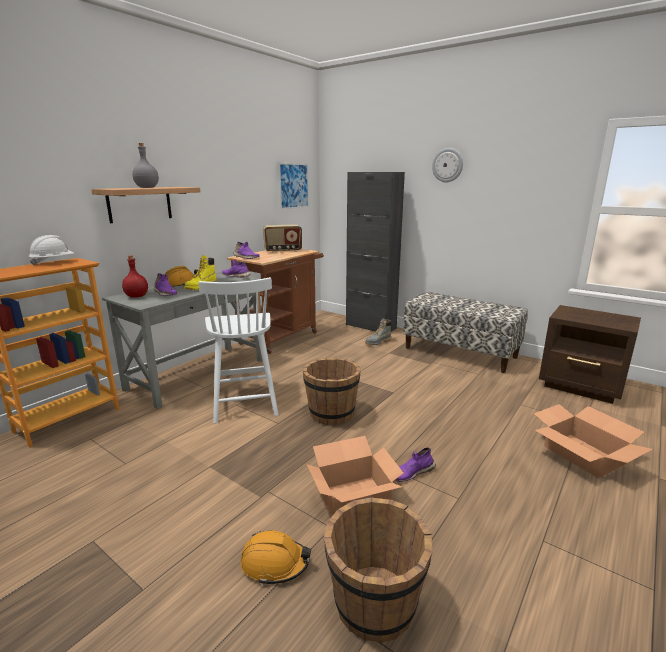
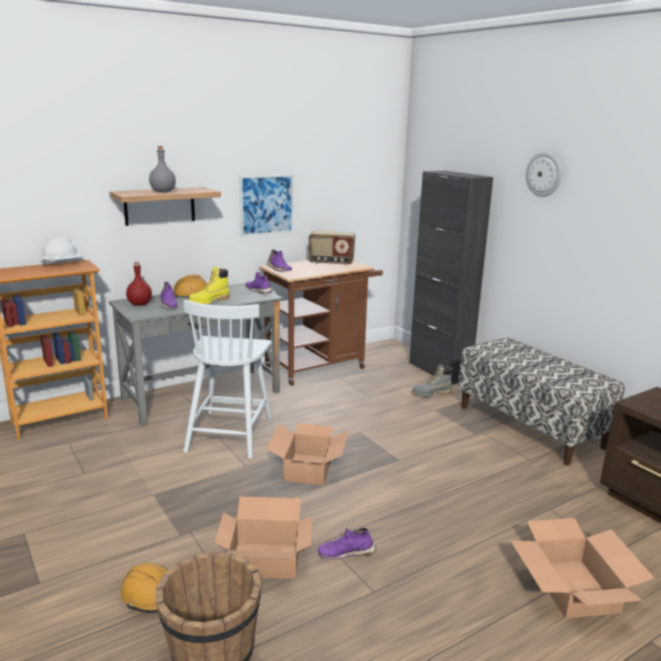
camera: 20 degrees right, 0 degrees up
picture [278,163,309,210] -> picture moved to [240,174,293,237]
brown bucket [303,358,361,425] -> cardboard box [266,423,349,485]

